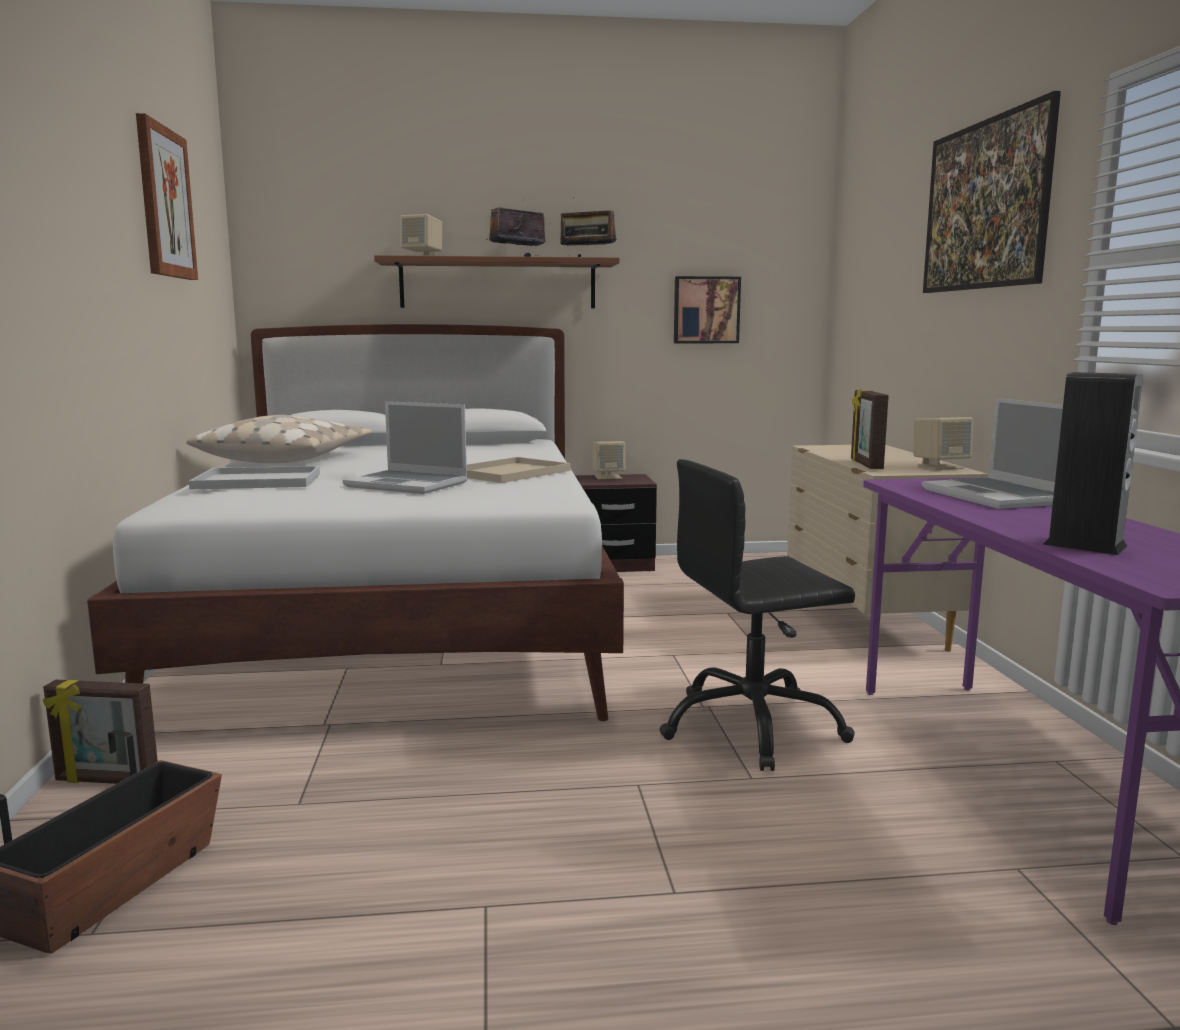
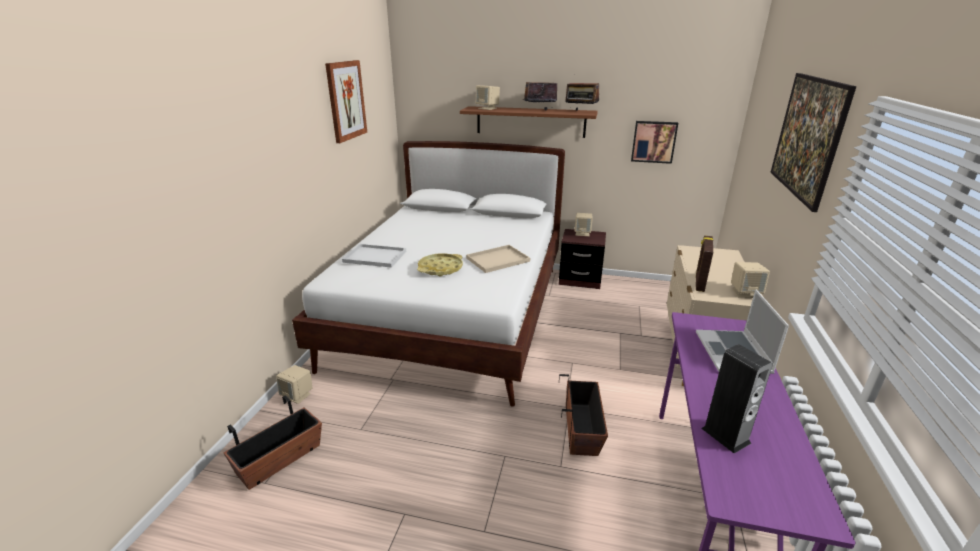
camera: 20 degrees right, 15 degrees up
picture frame [43,680,158,784] -> beige speaker [276,365,312,404]
beige pillow [186,415,373,463] -> none
laptop [343,401,468,494] -> yellow tray [417,253,463,276]
black office chair [659,459,855,771] -> planter [559,374,608,456]

